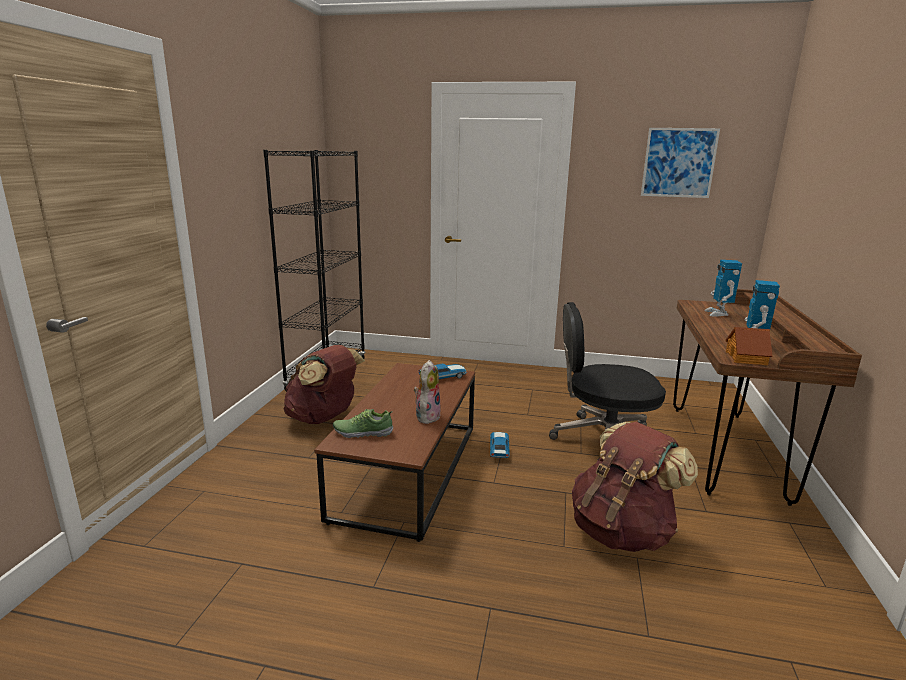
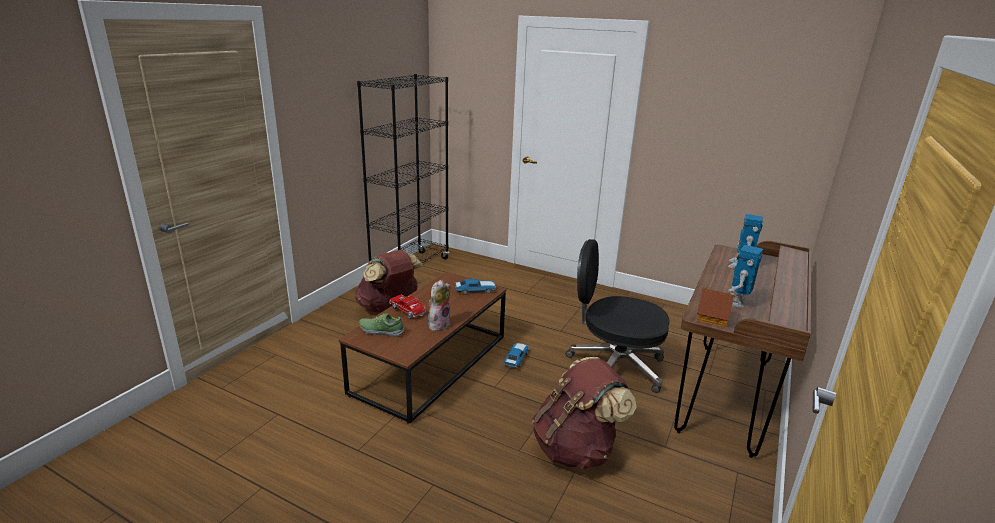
camera: 15 degrees right, 5 degrees up
picture [641,128,720,198] -> none
none -> toy truck [390,295,426,318]

